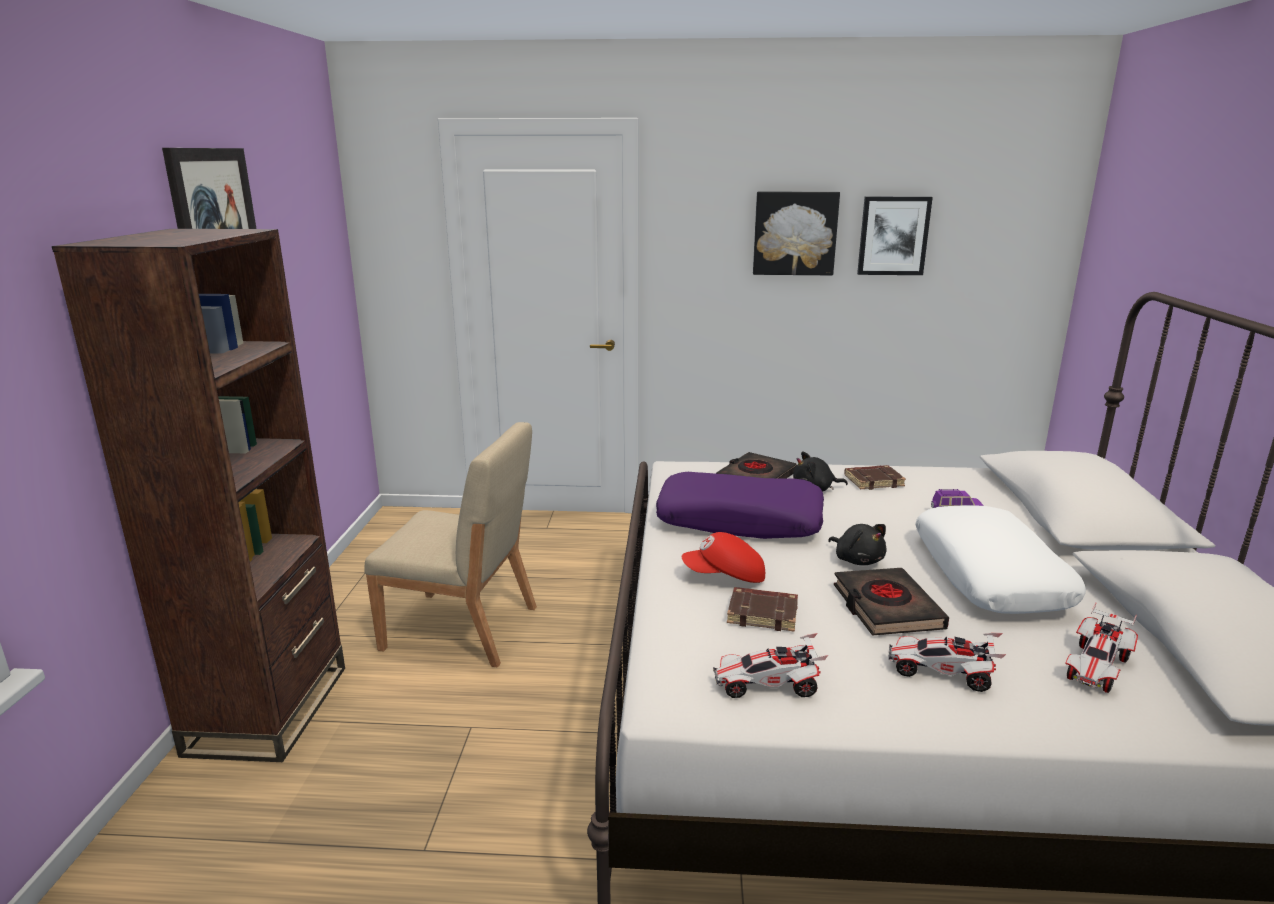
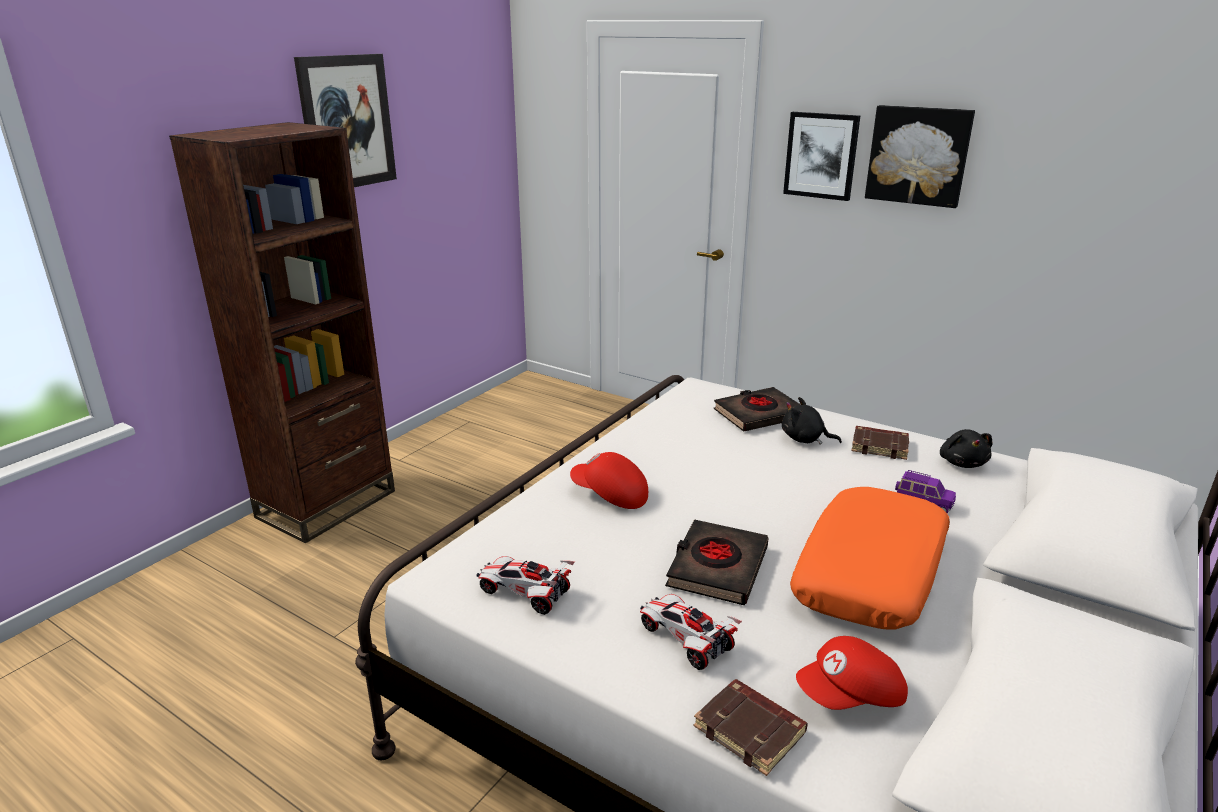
camera: 30 degrees right, 5 degrees up
beige chair [364,422,537,667] -> none
purple pillow [656,472,824,539] -> none
brown book [727,587,798,632] -> brown book moved to [693,679,808,776]
black plush toy [828,524,886,565] -> black plush toy moved to [940,429,993,468]
picture [857,197,933,275] -> picture moved to [783,112,860,201]
white pillow [915,506,1086,614] -> orange pillow [790,487,950,629]
toy car [1065,602,1138,693] -> red cap [796,636,908,710]

